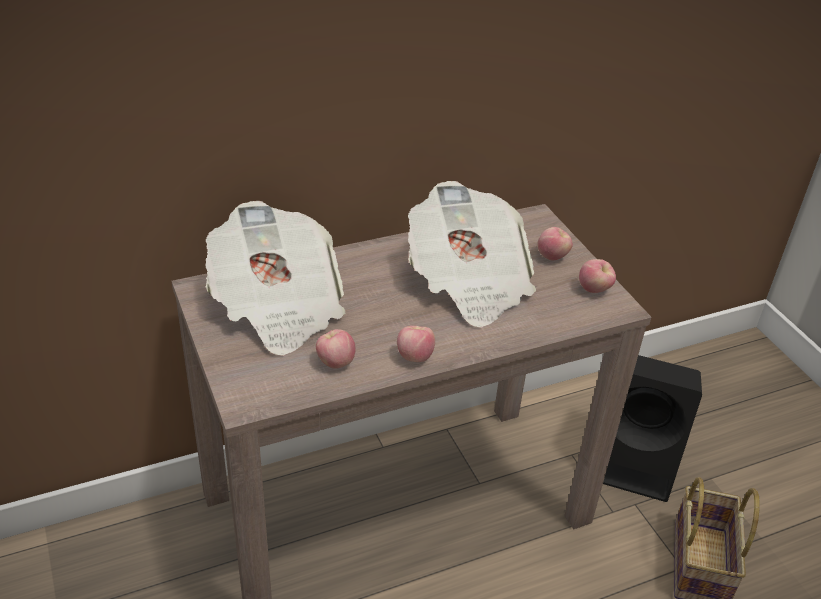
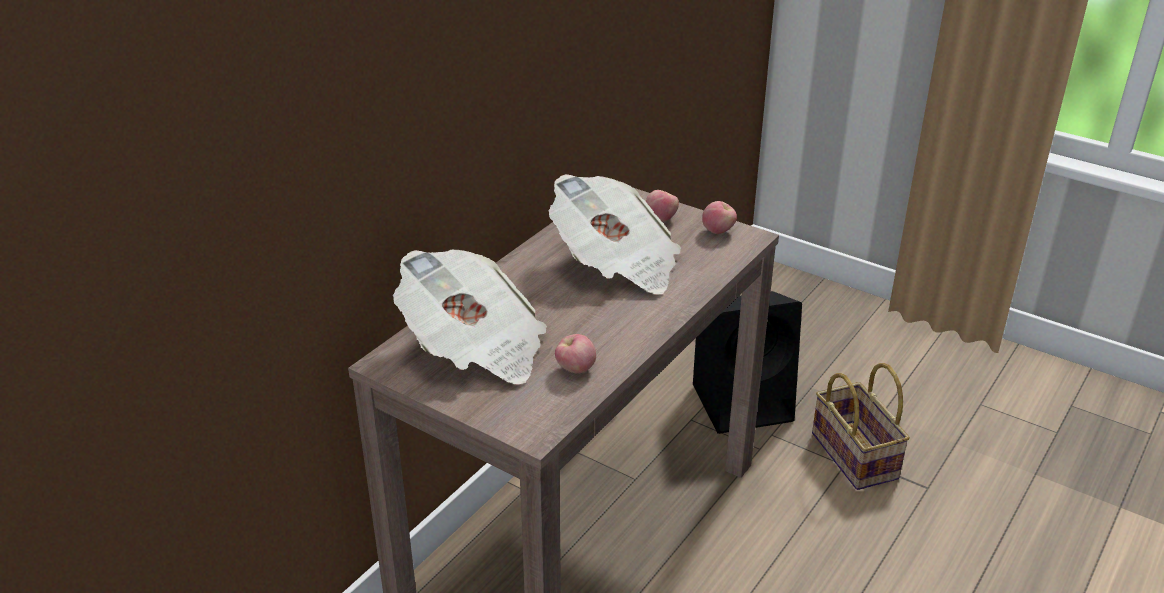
camera: 30 degrees left, 5 degrees down
apple [397,326,435,362] -> none

